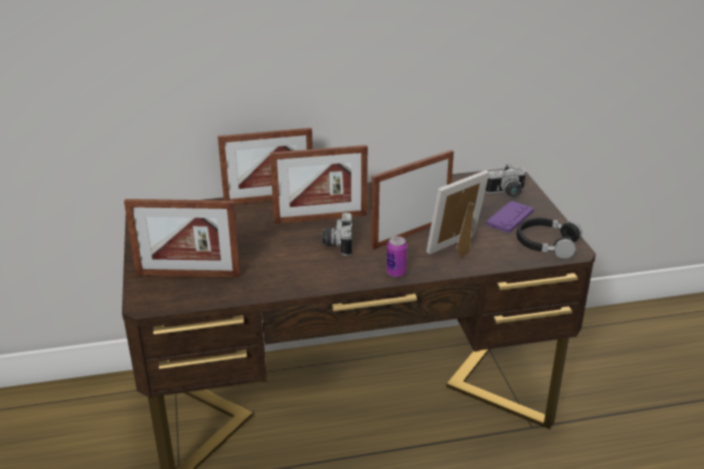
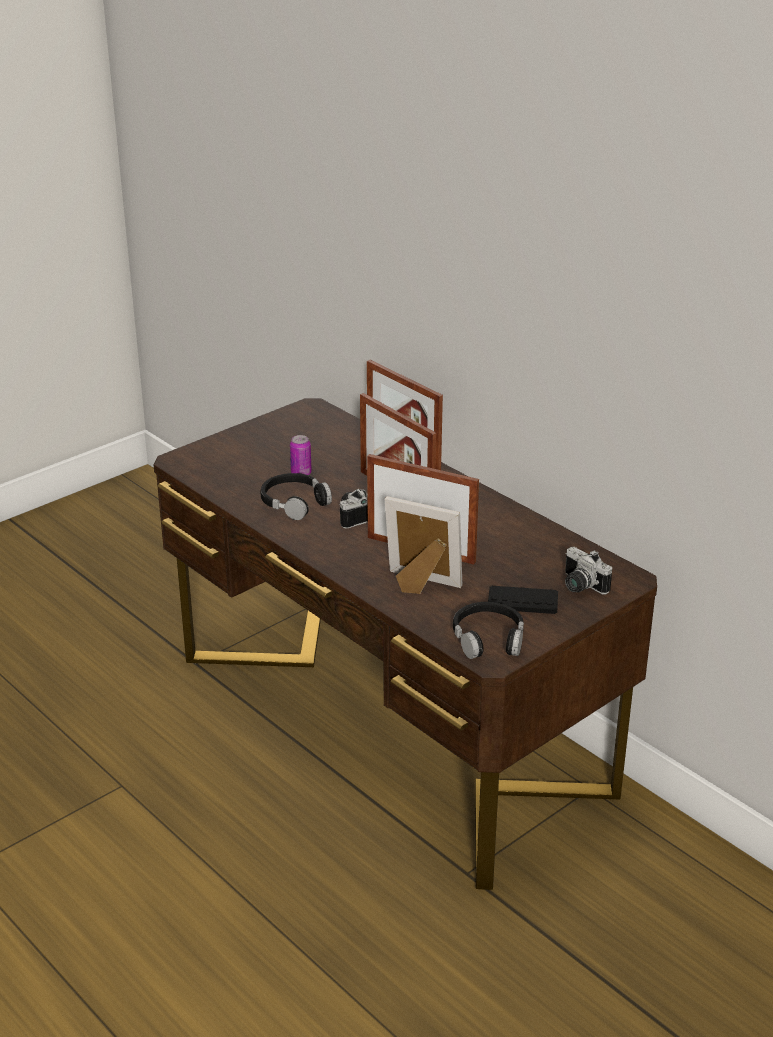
camera: 60 degrees right, 0 degrees up
picture frame [124,199,240,277] -> none
can [386,236,408,277] -> can moved to [290,435,312,475]
purple game controller [486,201,534,233] -> black game controller [488,586,558,614]
none -> black headphones [261,473,332,520]

